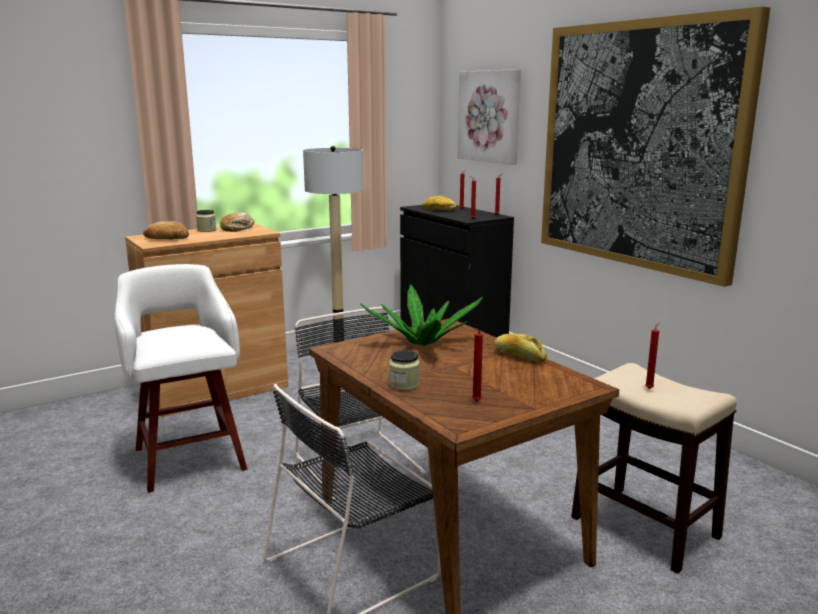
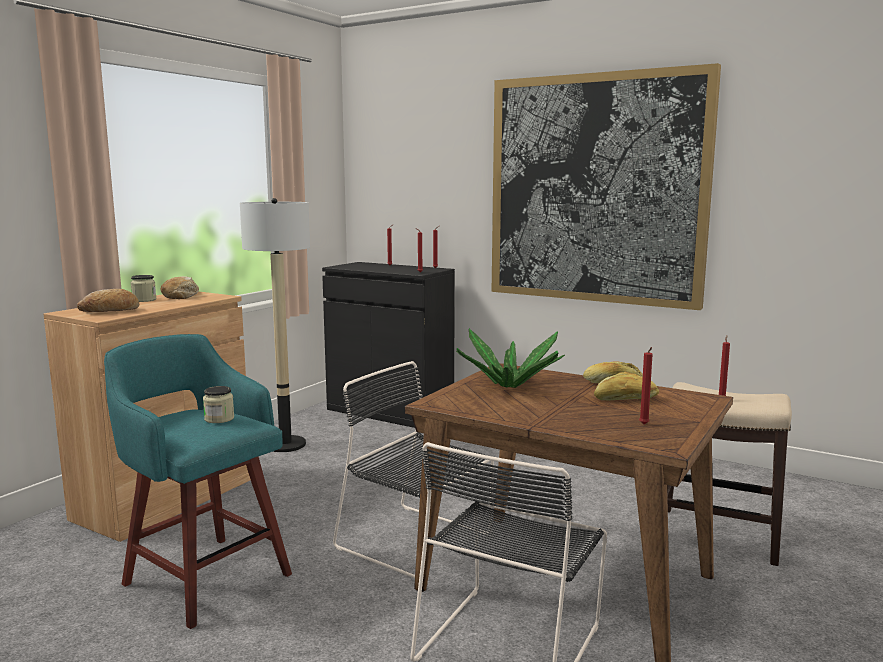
camera: 25 degrees left, 5 degrees down
white stool [114,264,247,493] -> turquoise stool [104,334,292,629]
jar [389,350,420,391] -> jar moved to [203,386,234,423]
bread [423,195,456,211] -> bread moved to [594,372,659,401]
picture [458,69,521,165] -> none

